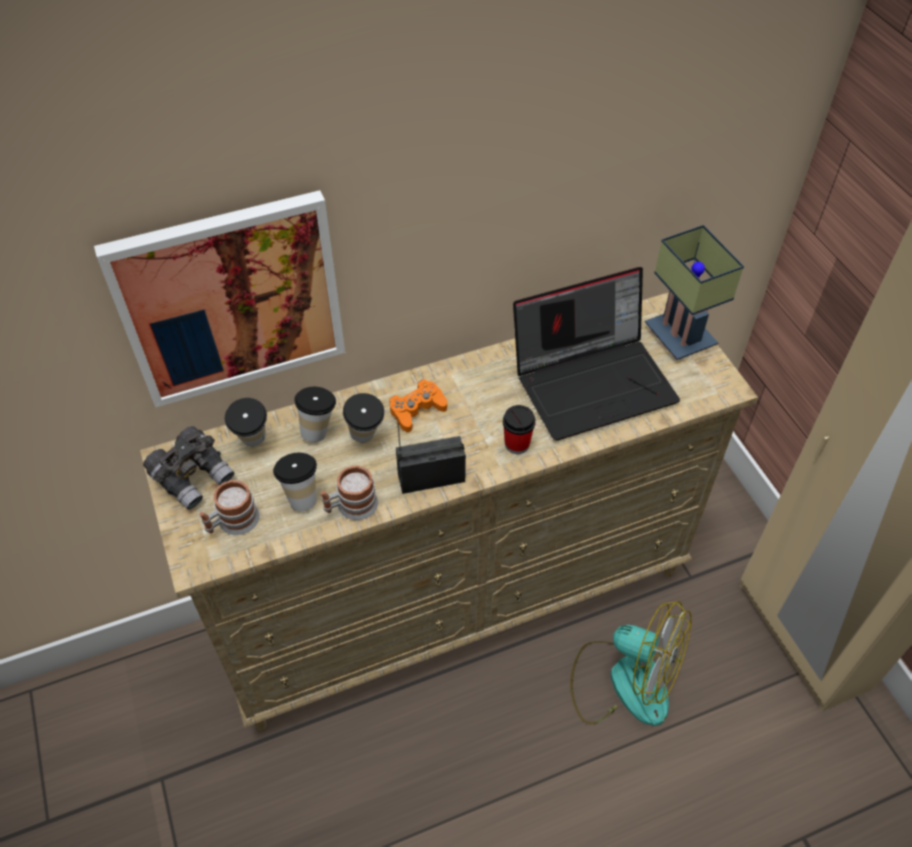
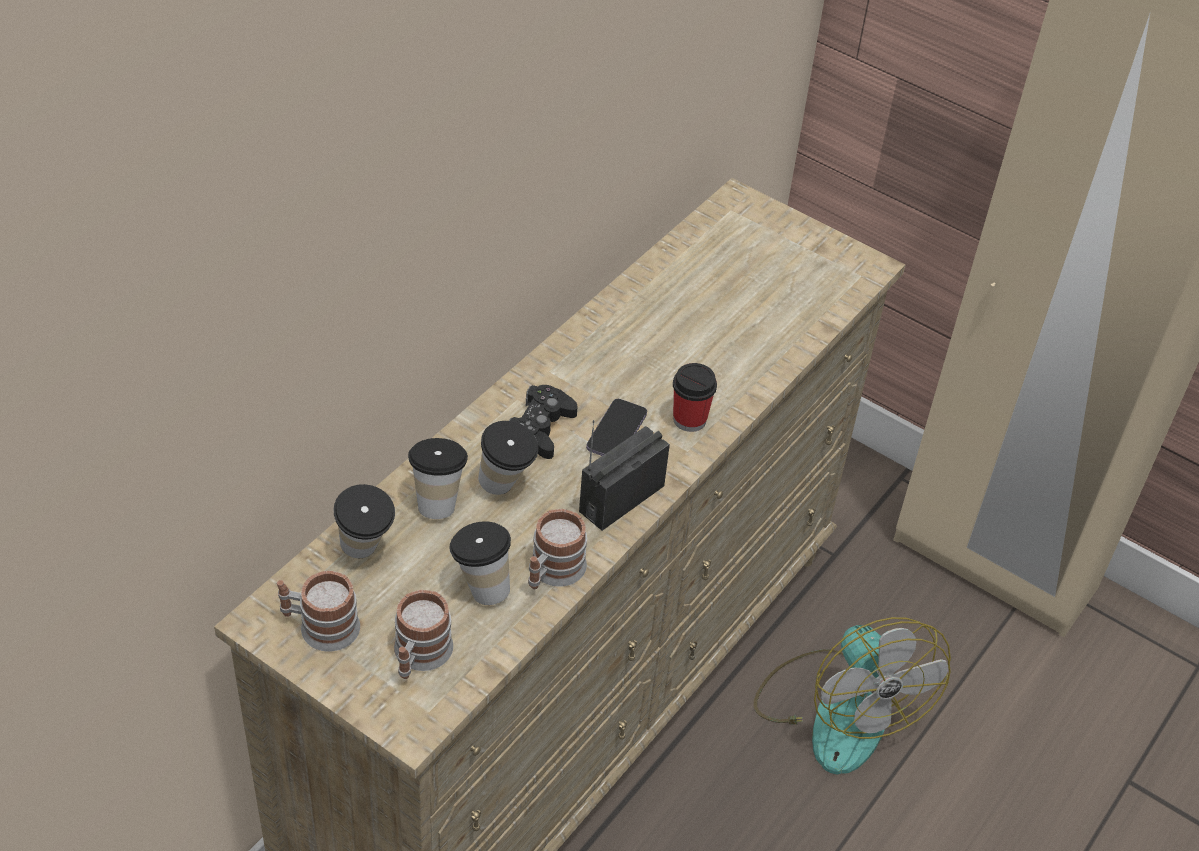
camera: 35 degrees left, 5 degrees down
picture [94,190,345,408] -> none
grey binoculars [143,426,234,510] -> mug [277,571,360,652]
orange game controller [389,379,447,432] -> black game controller [509,385,578,459]
laptop [513,267,680,441] -> none
fan [570,601,692,726] -> fan turned 75 degrees clockwise [754,617,951,775]
table lamp [645,225,744,360] -> none
none -> phone [586,399,647,456]

